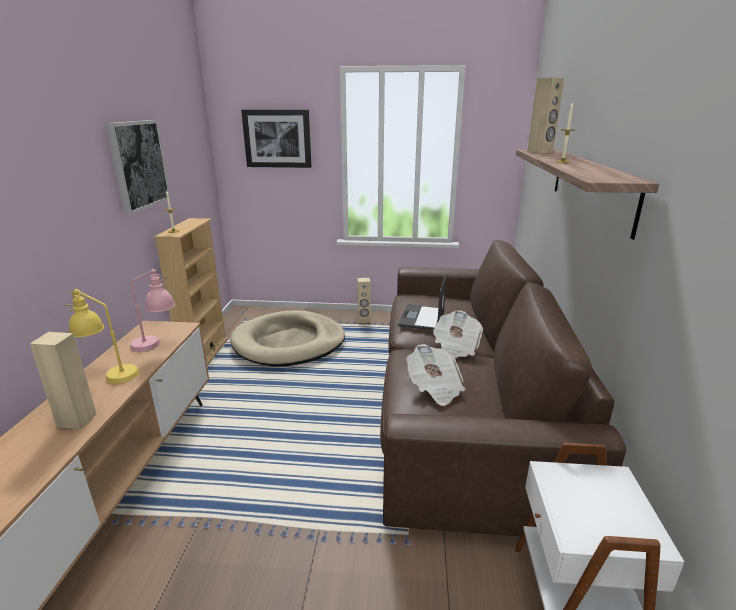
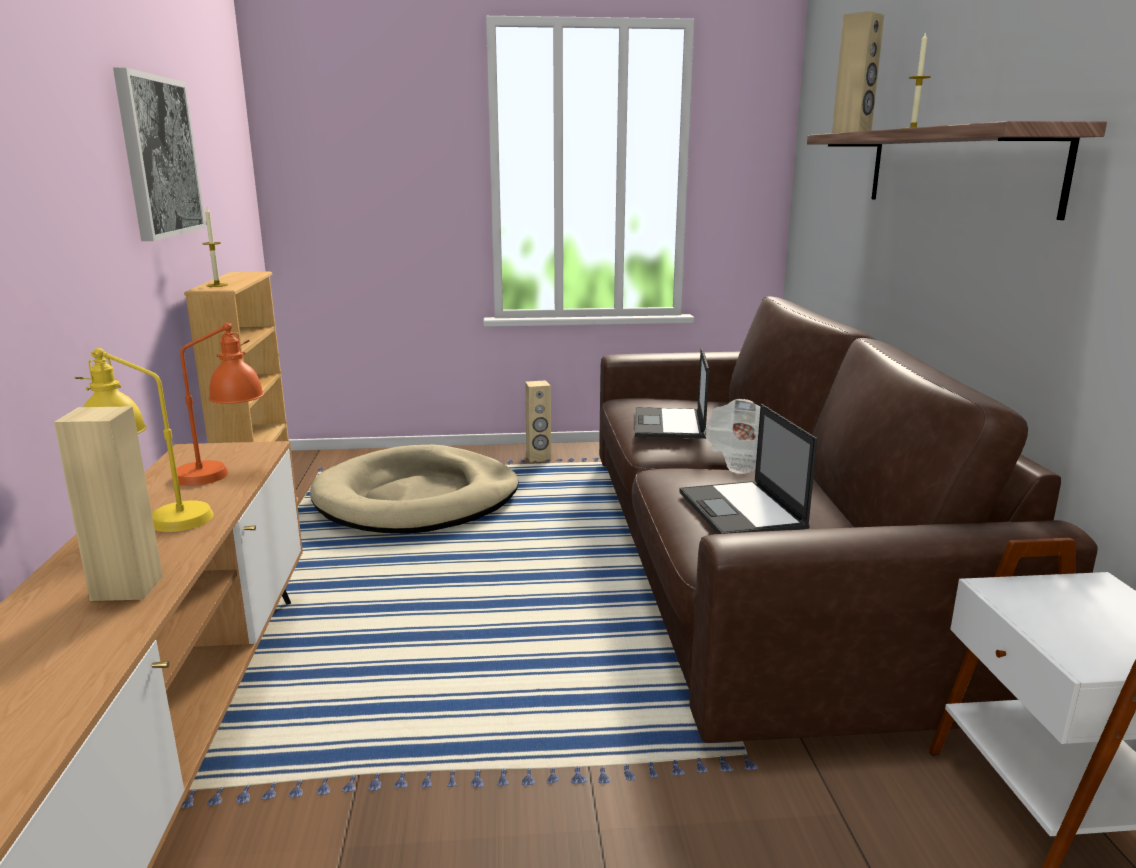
camera: 10 degrees left, 5 degrees down
pink table lamp [130,269,175,352] -> orange table lamp [172,323,264,486]
picture [241,109,311,168] -> none
newspaper [406,344,465,406] -> laptop [679,404,818,534]

